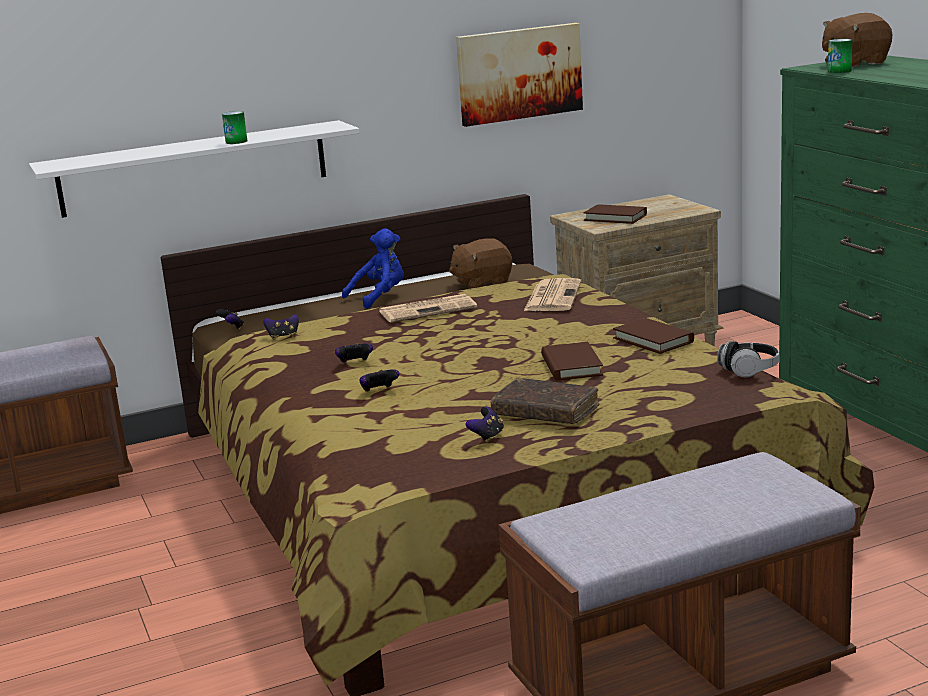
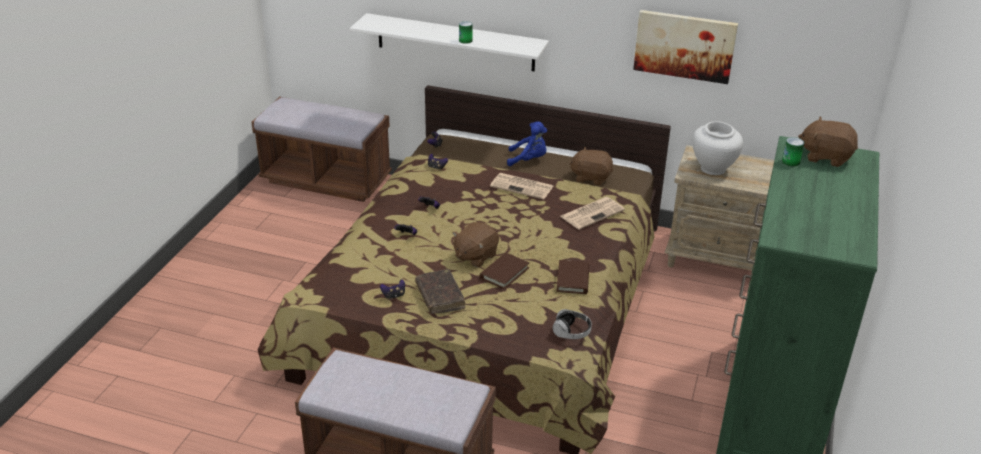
camera: 40 degrees right, 15 degrees up
brown book [584,204,647,224] -> white vase [692,121,743,175]
none -> brown plush toy [452,222,499,267]

